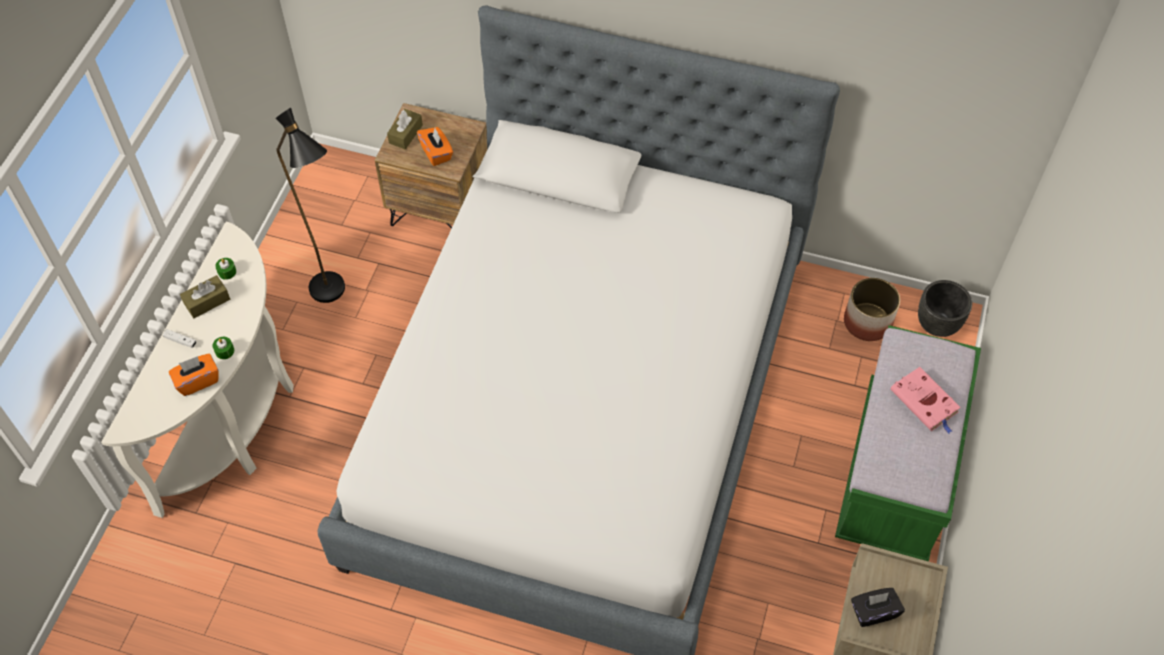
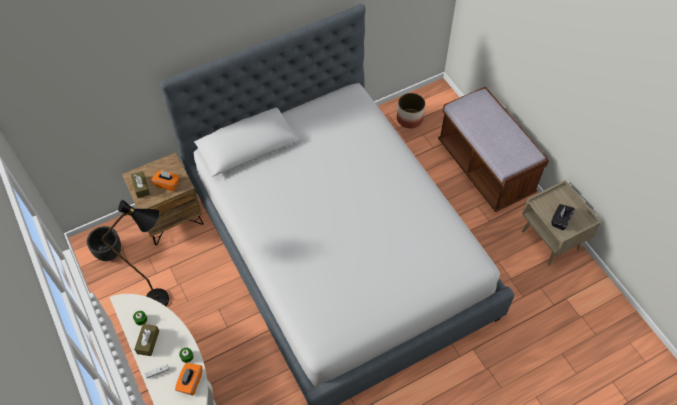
camera: 45 degrees left, 0 degrees up
green bench [835,325,981,561] -> brown bench [438,86,549,212]
pink book [890,367,961,433] -> none
black planter [918,280,972,337] -> black planter moved to [87,226,121,261]

